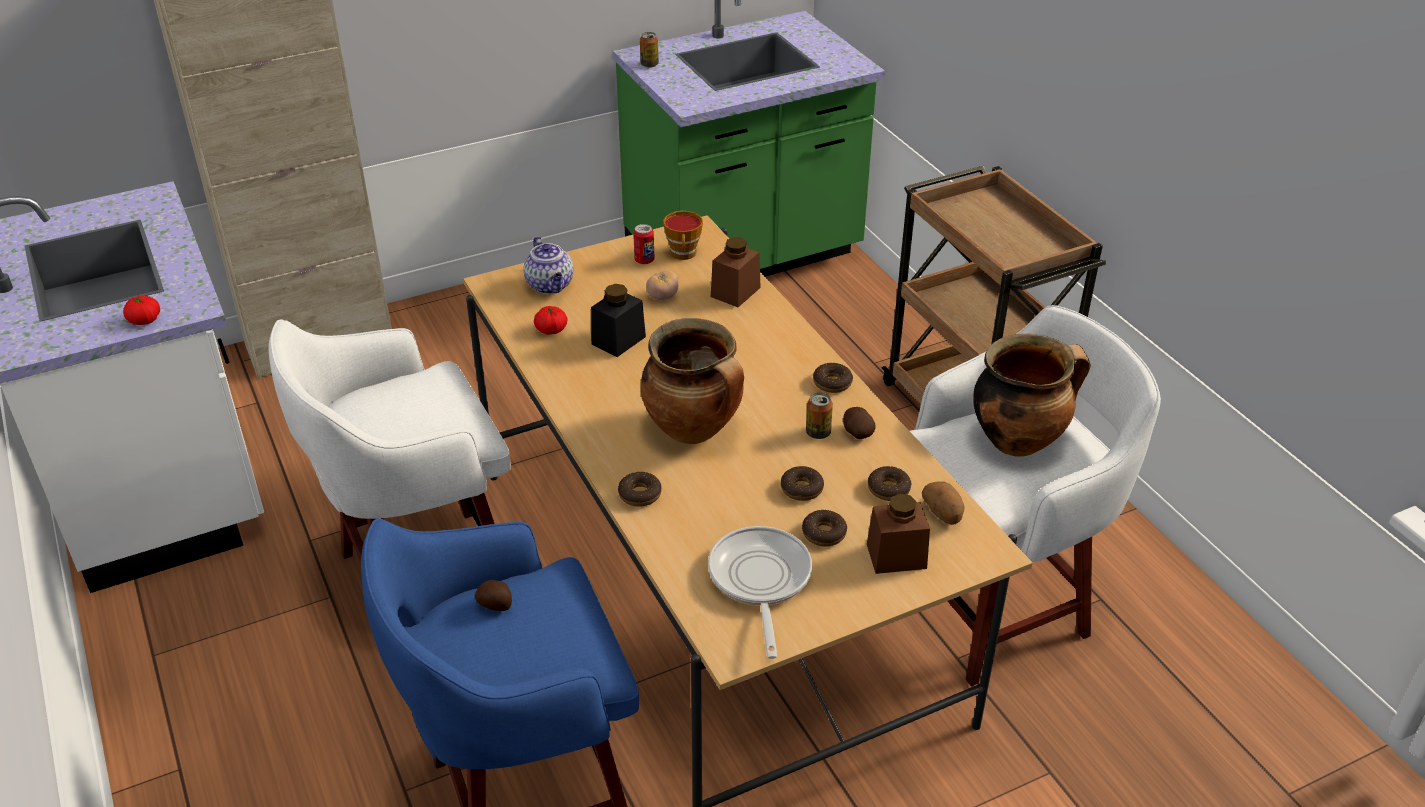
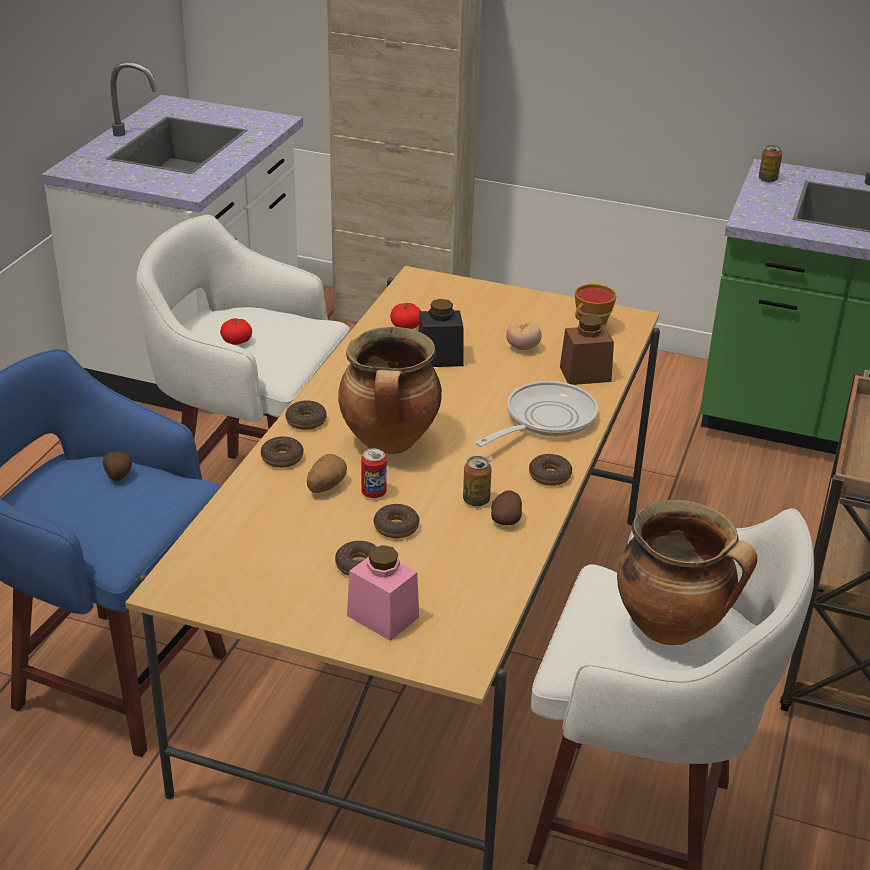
camera: 45 degrees right, 5 degrees down
tomato [123,296,160,325] -> tomato moved to [220,318,252,345]
teapot [523,236,573,294] -> none
can [633,224,654,264] -> can moved to [361,449,387,498]
frying pan [708,526,812,659] -> frying pan moved to [475,381,598,447]
brown jar [867,494,930,574] -> pink jar [347,545,419,641]
donut [868,466,911,501] -> donut moved to [285,400,327,430]
potato [922,482,964,525] -> potato moved to [307,454,347,493]

